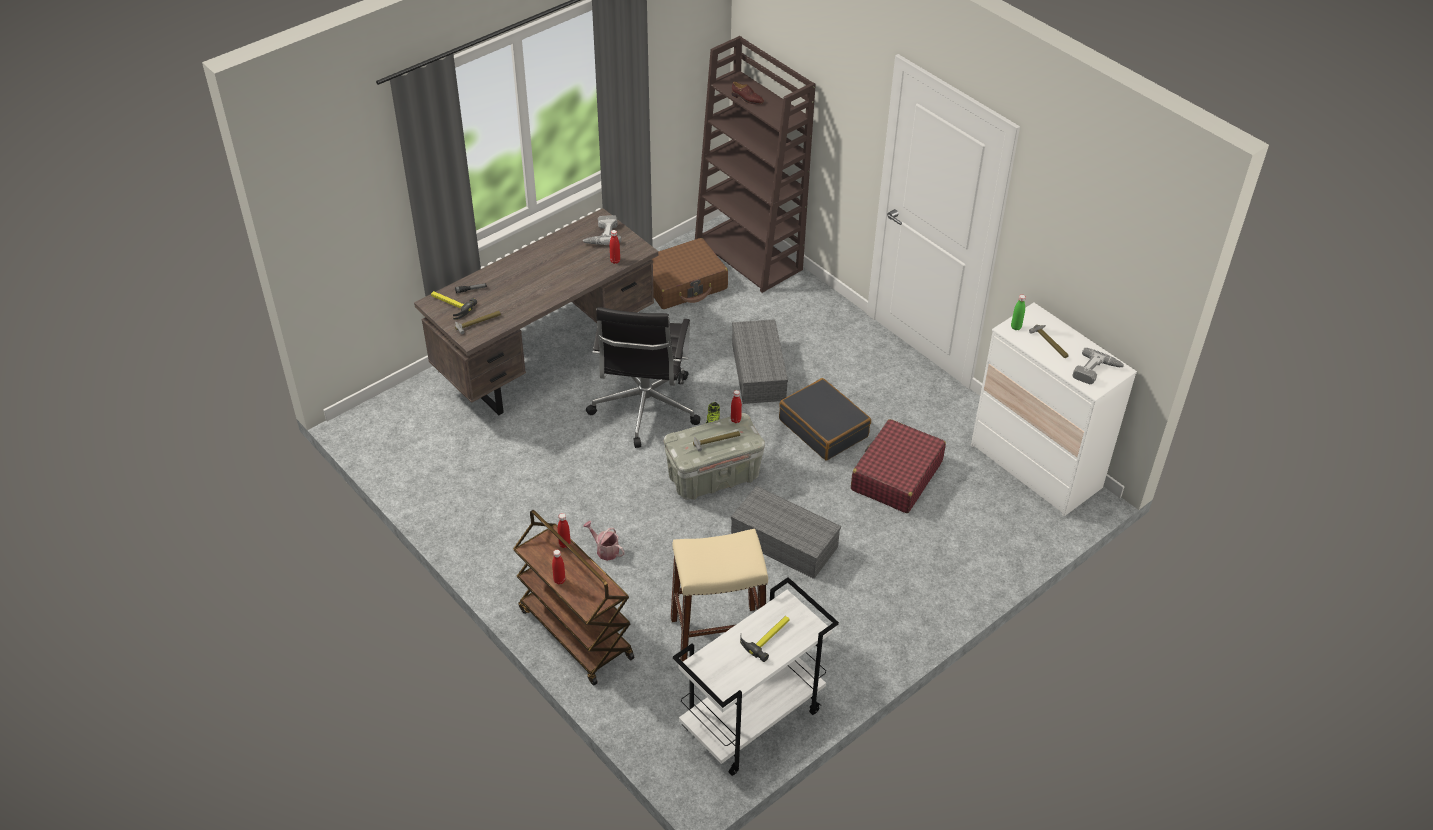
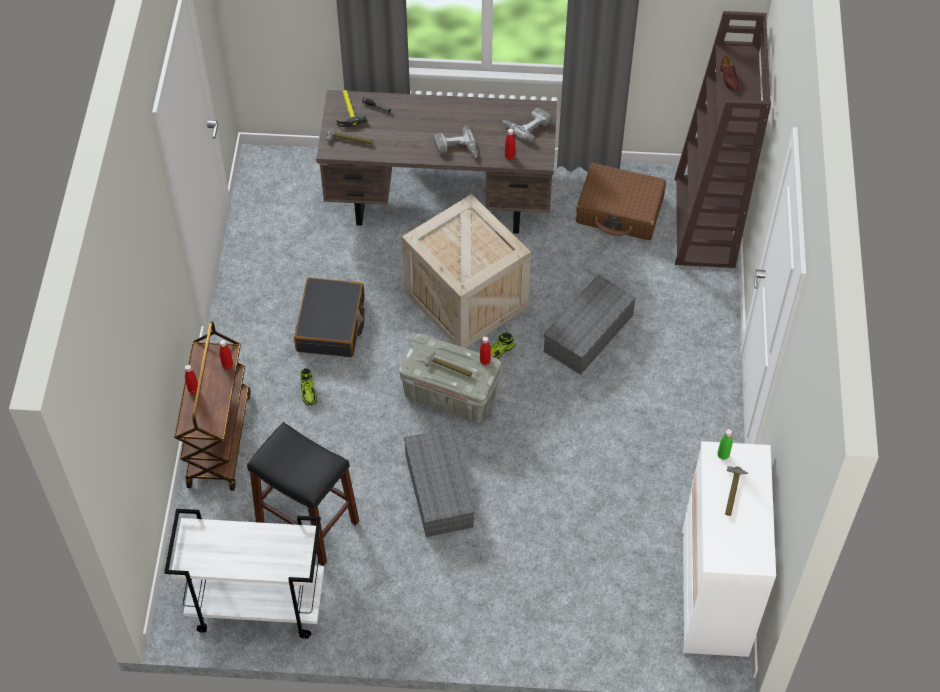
camera: 45 degrees right, 10 degrees up
watering can [583,521,625,561] -> shoe [300,368,317,406]
black office chair [586,307,701,448] -> crate [402,194,531,348]
beige stool [671,529,768,662] -> black stool [247,422,359,566]
hammer [740,616,790,662] -> none
black suitcase [779,378,871,460] -> black suitcase moved to [294,277,365,357]
red suitcase [851,419,946,513] -> none
power drill [1073,348,1124,384] -> power drill moved to [434,126,477,158]

